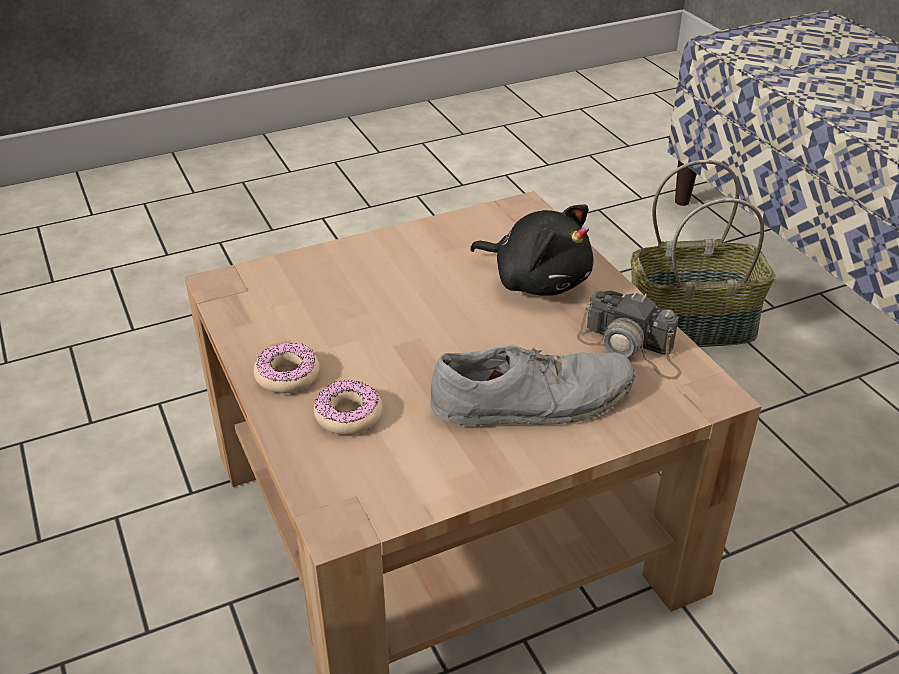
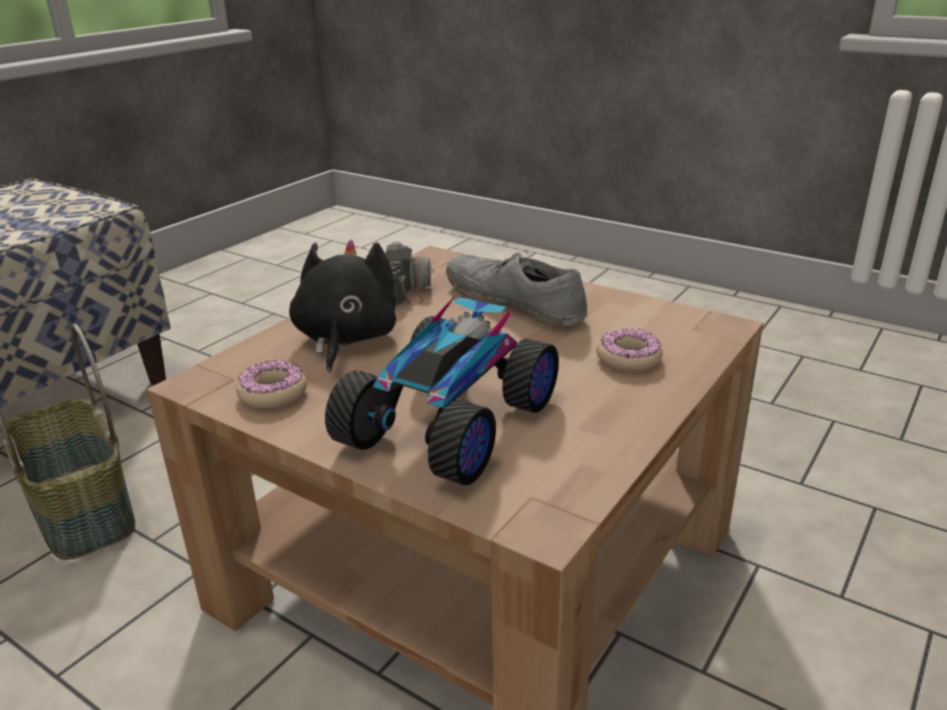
camera: 120 degrees left, 10 degrees down
donut [254,343,320,393] -> donut moved to [236,360,307,409]
none -> toy car [325,297,559,486]

